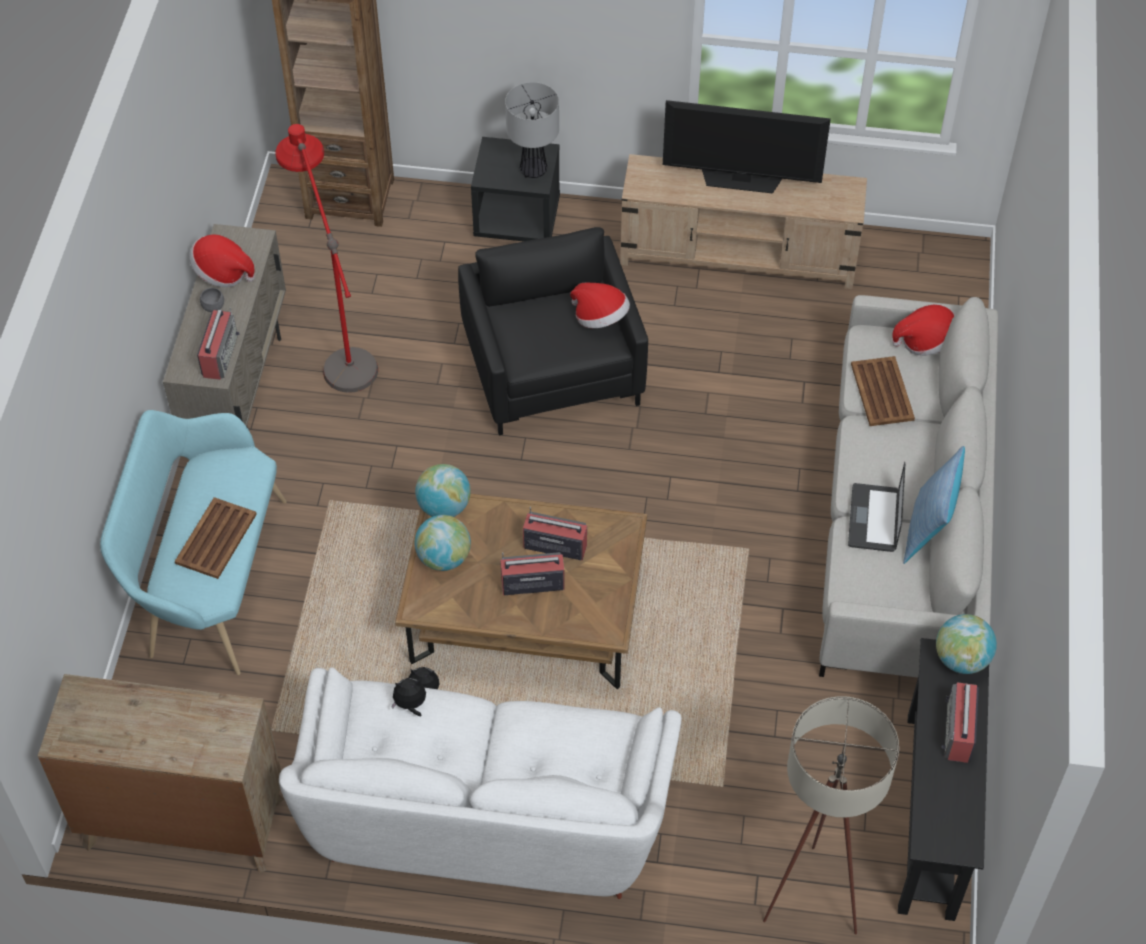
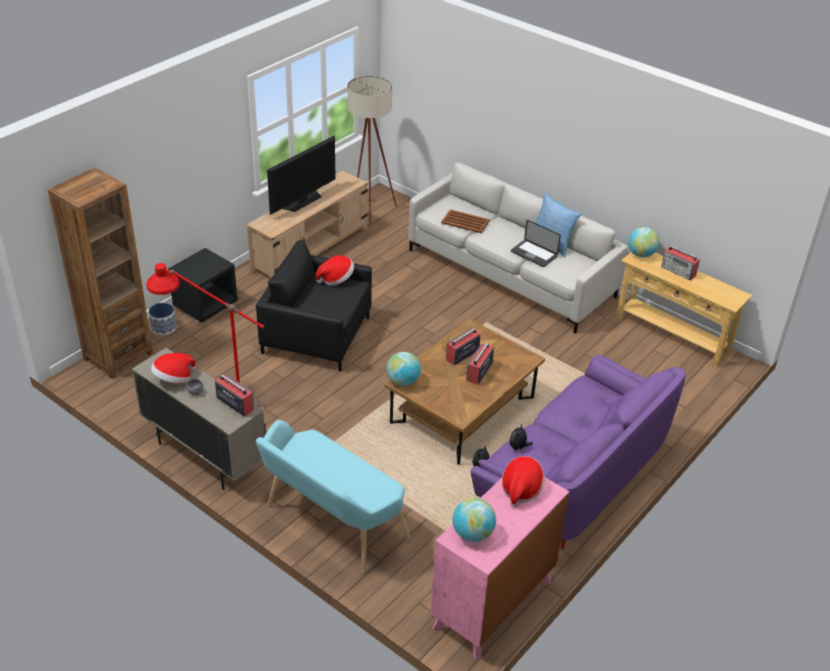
camera: 60 degrees left, 15 degrees down
brown dresser [38,674,284,873] -> pink dresser [431,477,569,661]
brown tray [175,497,257,579] -> none
white sofa [279,667,682,899] -> purple sofa [471,355,686,549]
globe [415,515,471,571] -> globe moved to [453,498,496,542]
table lamp [505,82,559,178] -> none
beige floor lamp [763,696,899,935] -> beige floor lamp moved to [347,76,397,223]
hat [892,305,955,356] -> hat moved to [502,456,545,507]
black console table [898,638,989,921] -> beige console table [616,252,752,367]
none -> planter [148,303,177,335]

